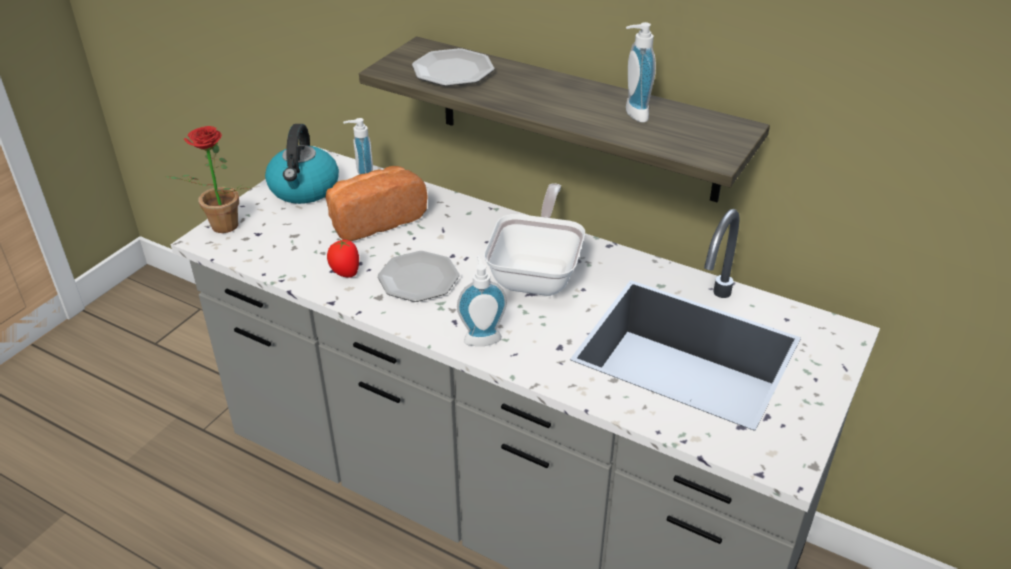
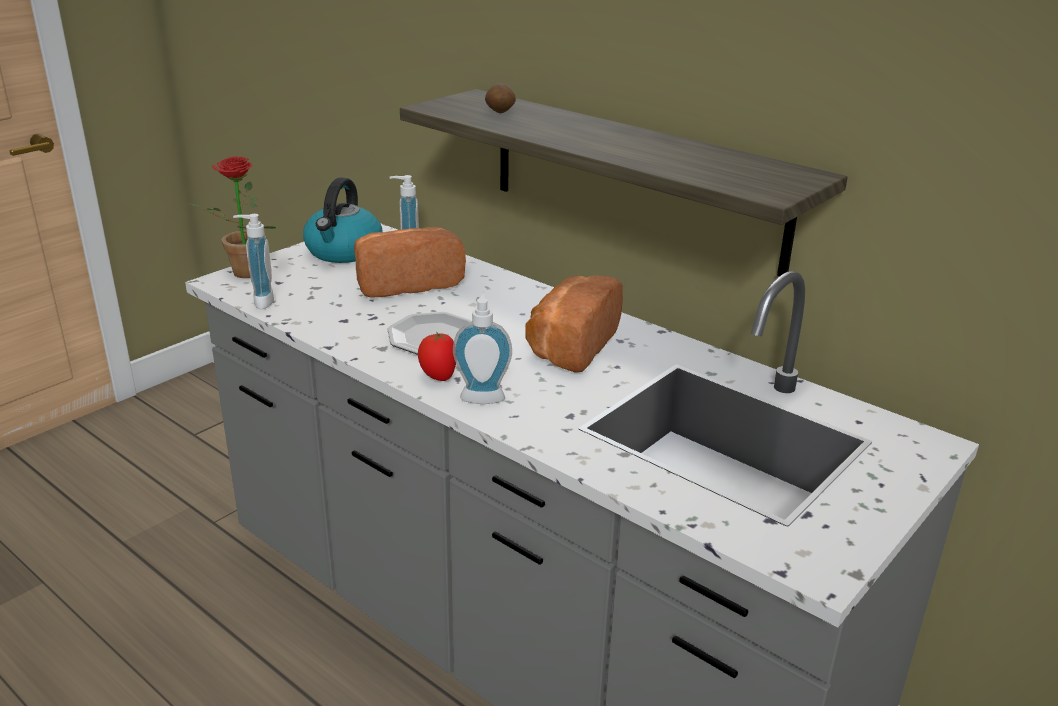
camera: 10 degrees right, 10 degrees down
tomato [327,239,359,278] -> tomato moved to [418,332,456,381]
plate [412,48,494,86] -> potato [485,83,516,114]
frying pan [484,183,585,296] -> bread [525,275,623,373]
soap dispenser [626,22,656,122] -> soap dispenser moved to [233,214,274,309]

